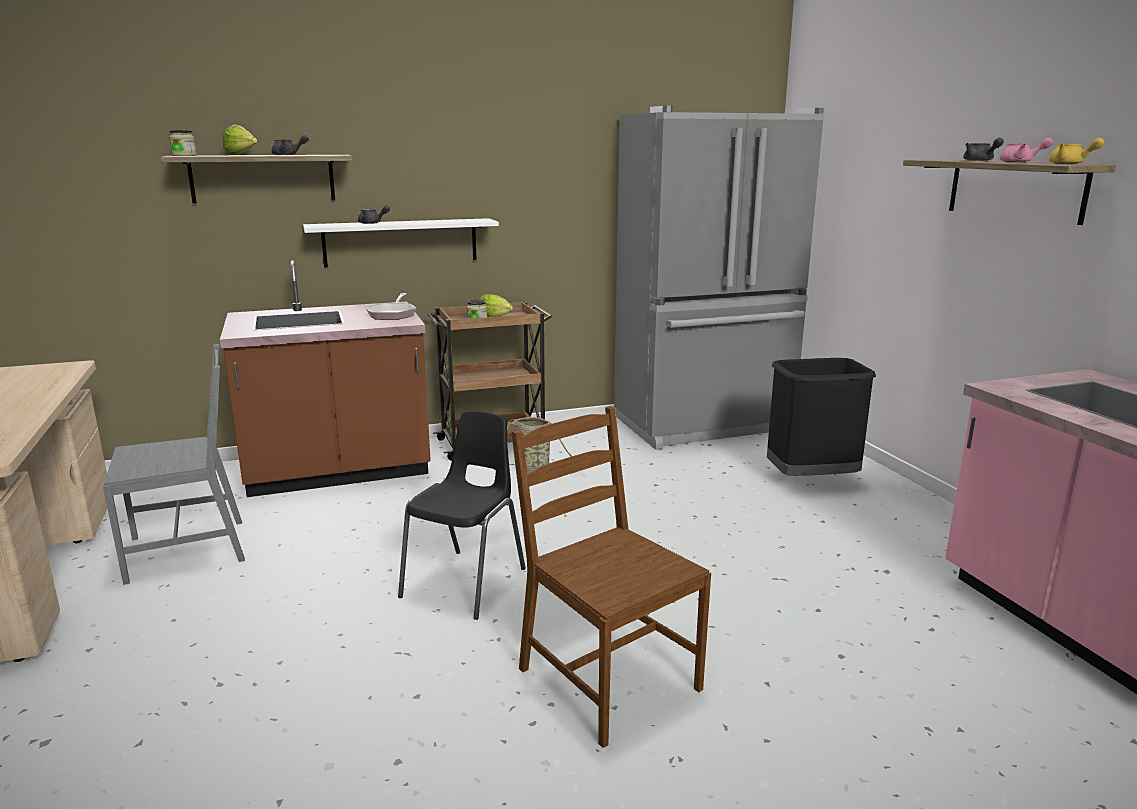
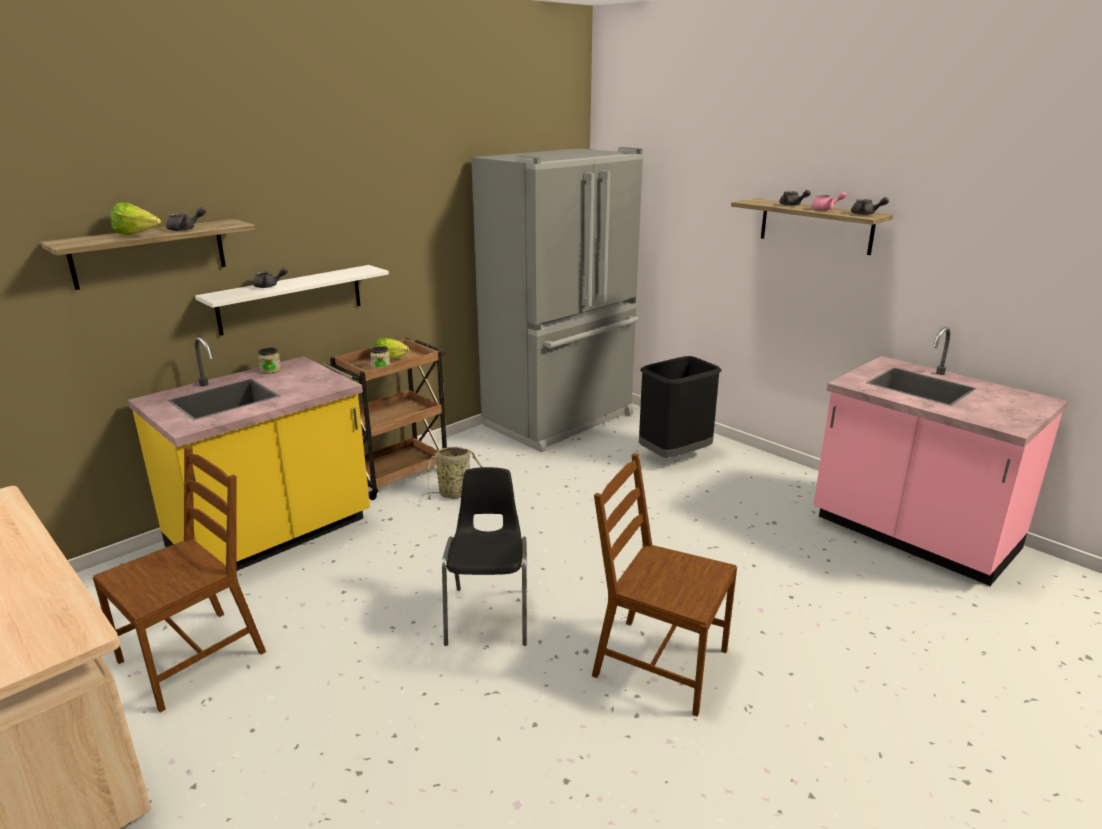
camera: 25 degrees left, 5 degrees up
grey chair [103,344,245,585] -> brown chair [92,446,266,712]
jar [169,130,197,156] -> jar moved to [258,348,281,374]
brown counter [220,261,431,497] -> yellow counter [128,337,370,571]
frying pan [366,293,416,320] -> none
yellow teapot [1049,138,1104,164] -> grey teapot [851,197,889,215]

